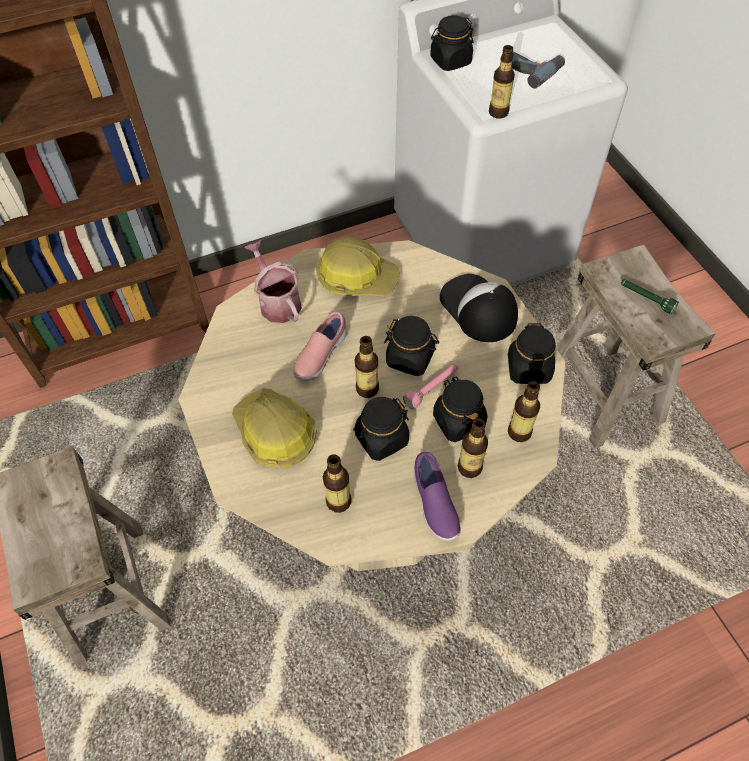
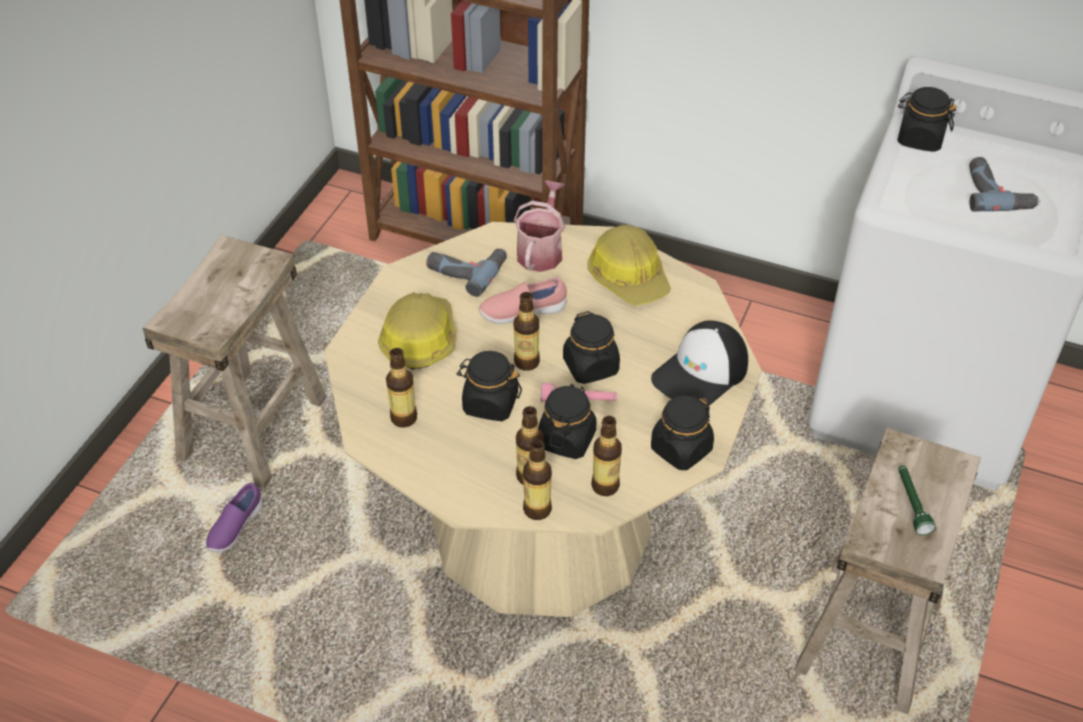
camera: 45 degrees right, 10 degrees down
purple shoe [414,452,461,541] -> purple shoe moved to [206,483,263,553]
cap [440,274,518,342] -> cap turned 150 degrees counterclockwise [651,320,748,406]
bottle [489,45,515,119] -> bottle moved to [523,439,552,520]
none -> power drill [426,249,507,297]

